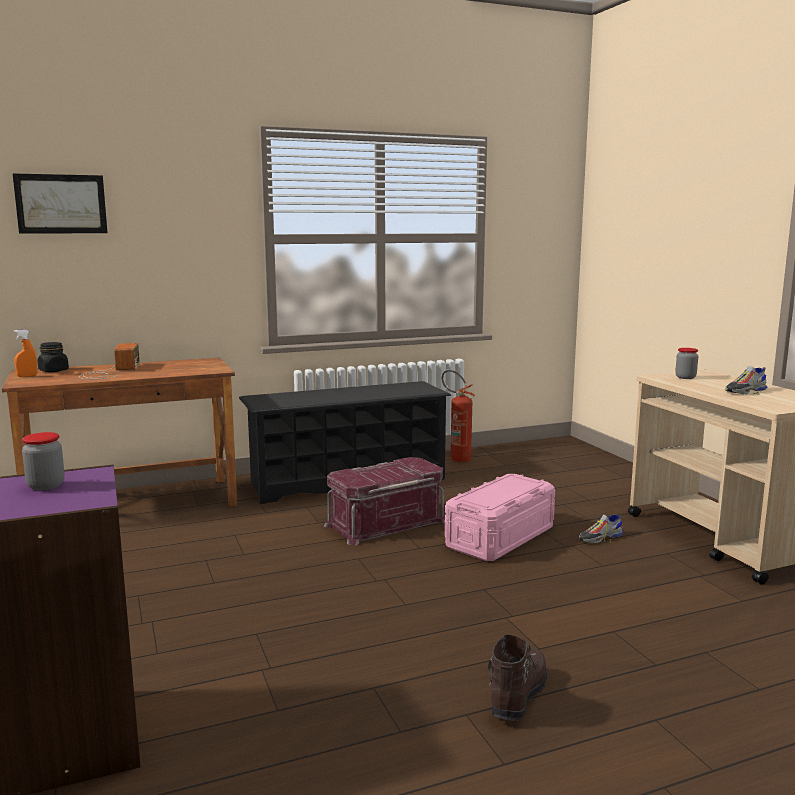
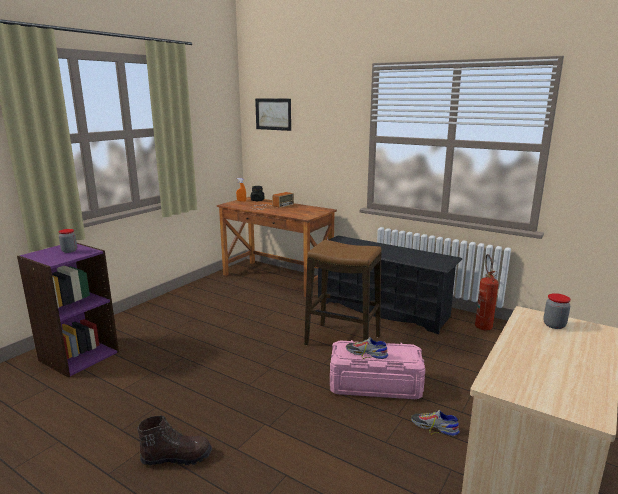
camera: 55 degrees right, 5 degrees up
red storage box [324,457,445,545] -> stool [304,240,382,345]
shoe [725,366,767,394] -> shoe moved to [346,337,388,359]

